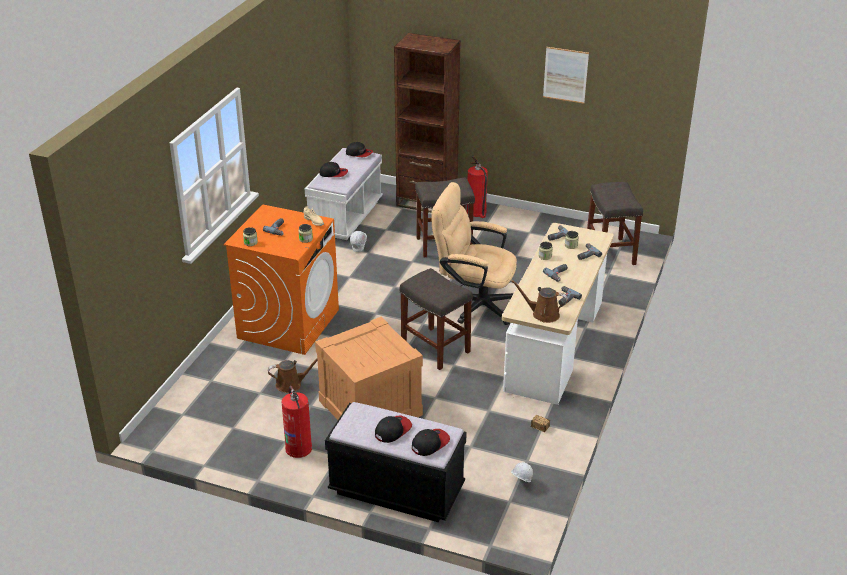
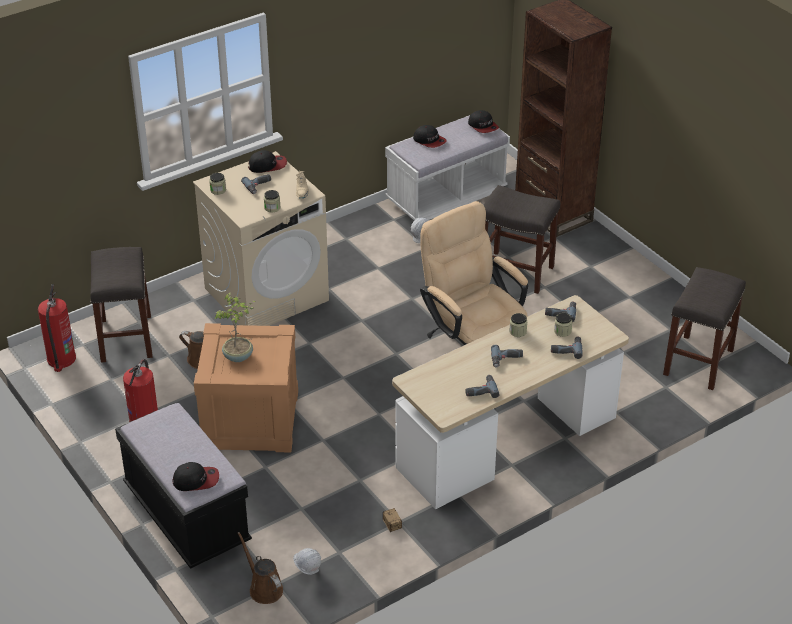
camera: 35 degrees right, 5 degrees up
orange washing machine [224,204,339,355] -> beige washing machine [193,151,329,326]
cap [375,415,412,443] -> cap moved to [248,150,287,173]
grey stool [400,268,473,370] -> grey stool moved to [90,247,153,363]
fire extinguisher [466,156,488,218] -> fire extinguisher moved to [38,284,76,372]
brown watering can [511,280,568,323] -> brown watering can moved to [238,532,283,604]
picture [543,47,589,104] -> none
none -> potted plant [215,292,256,362]

